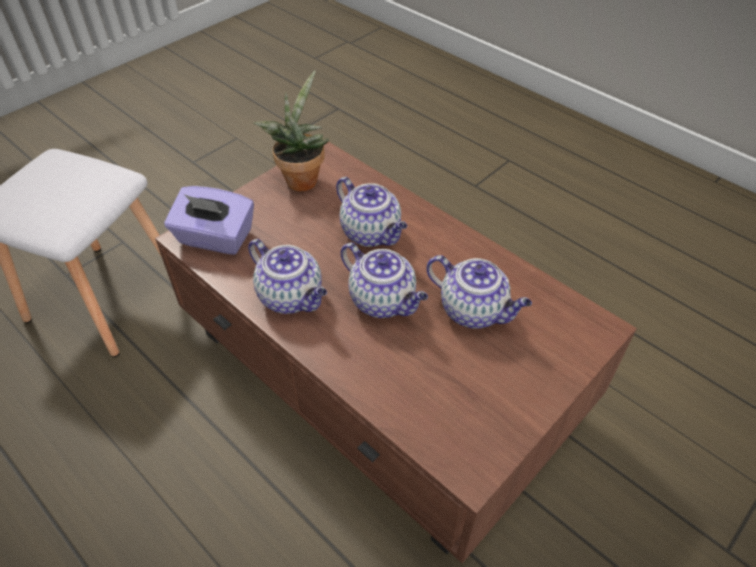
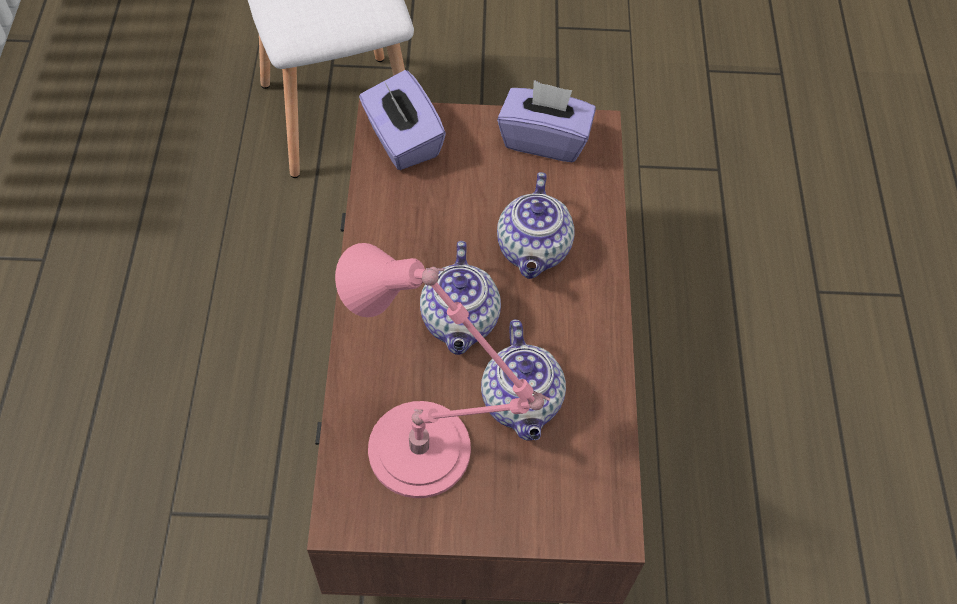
camera: 45 degrees right, 10 degrees up
teapot [248,239,327,314] -> none
potted plant [253,70,329,191] -> purple tissue box [497,80,596,162]
none -> pink table lamp [335,243,550,498]

